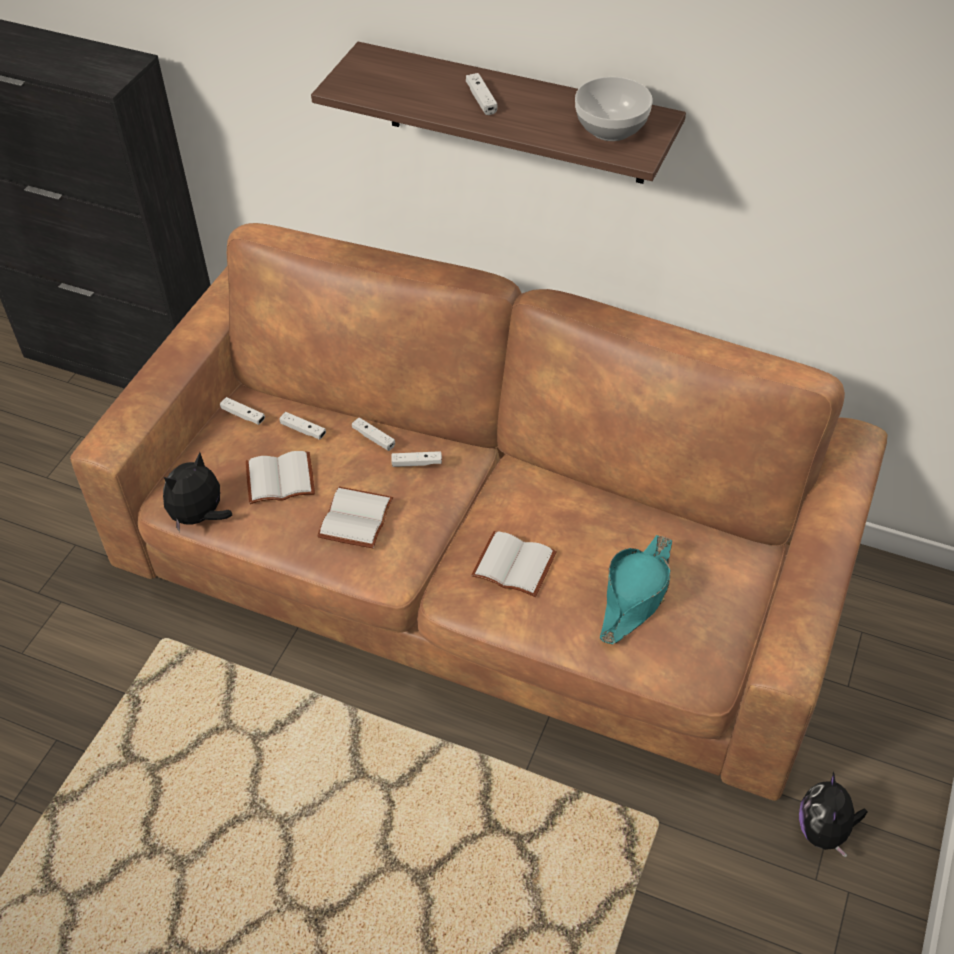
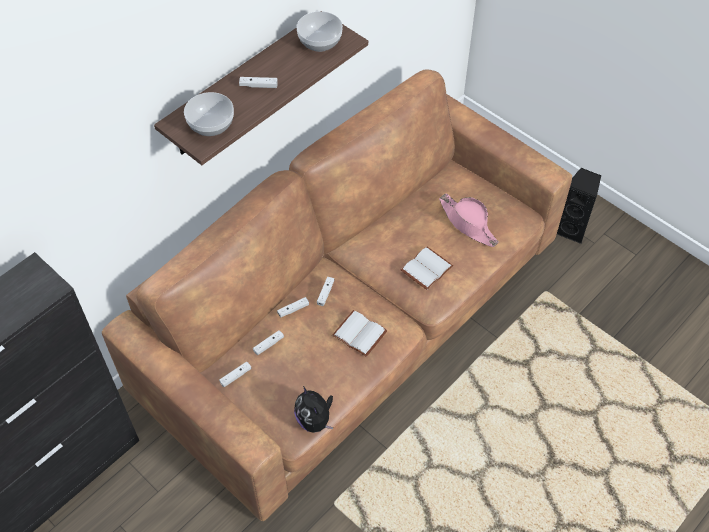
camera: 70 degrees left, 5 degrees up
white book [246,451,315,504] -> none
turquoise hat [600,535,672,644] -> pink hat [439,193,499,247]
plush toy [799,772,868,858] -> black speaker [557,168,601,244]
none -> bowl [184,92,234,136]

